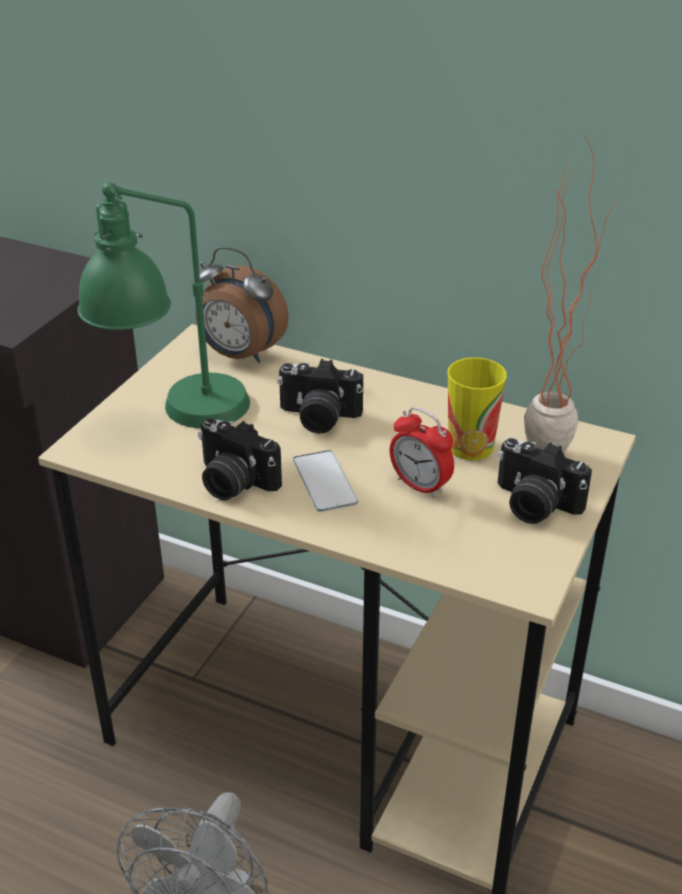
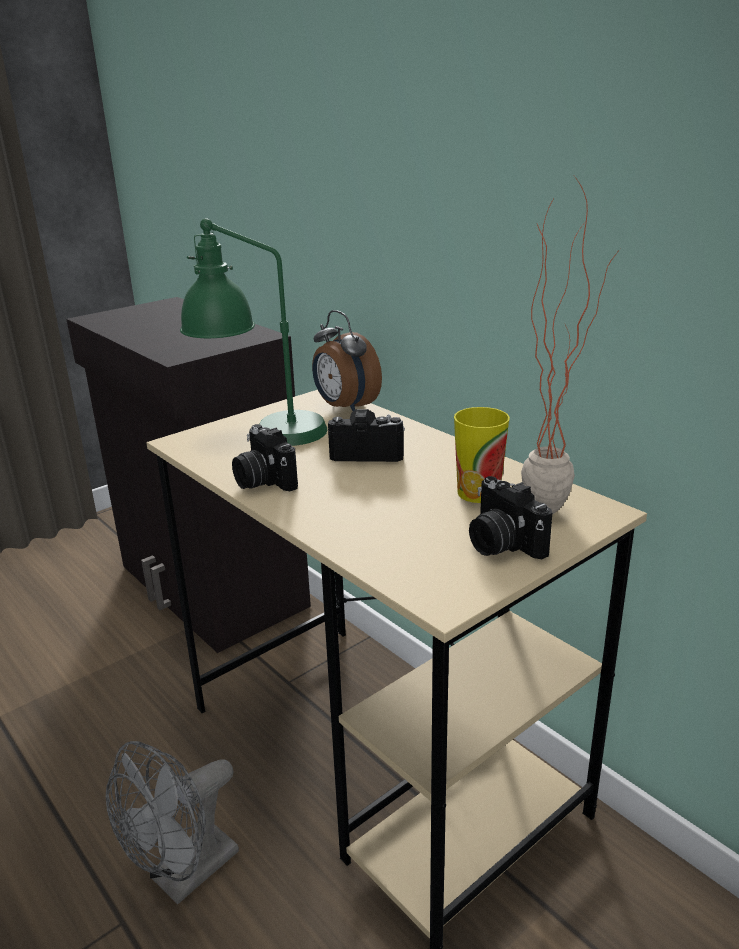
camera: 25 degrees right, 10 degrees down
camera [277,359,363,434] -> camera turned 150 degrees clockwise [328,409,405,462]
phone [293,450,358,512] -> none
alarm clock [390,407,454,498] -> none

